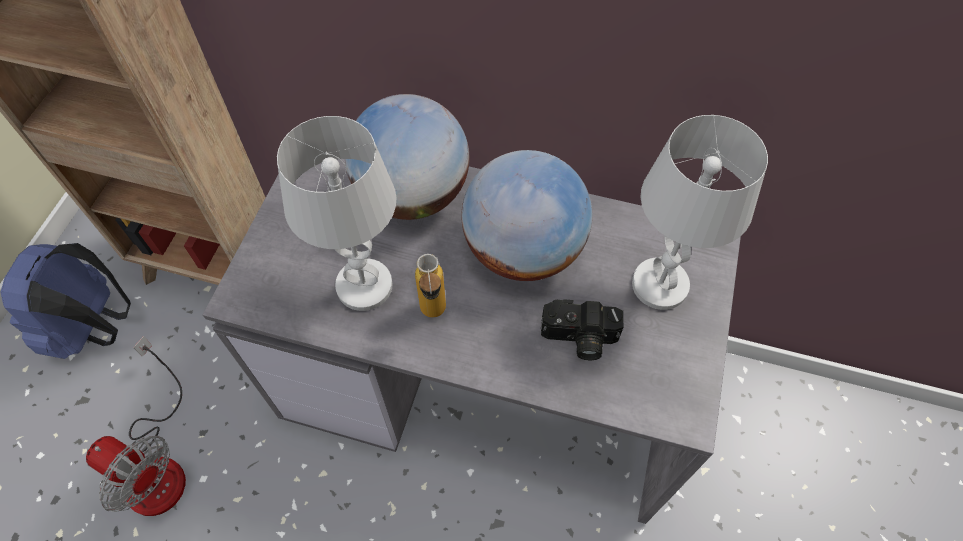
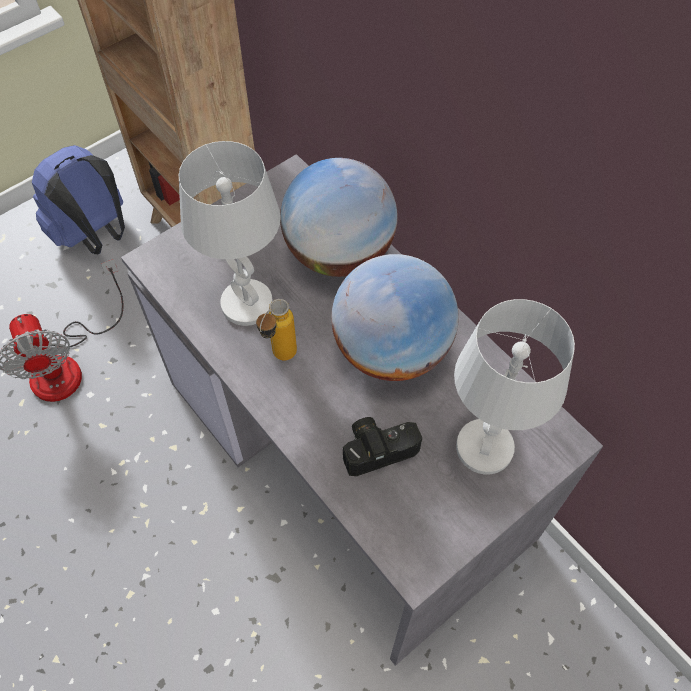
camera: 35 degrees right, 0 degrees up
camera [541,299,623,360] -> camera turned 120 degrees clockwise [343,417,422,476]

